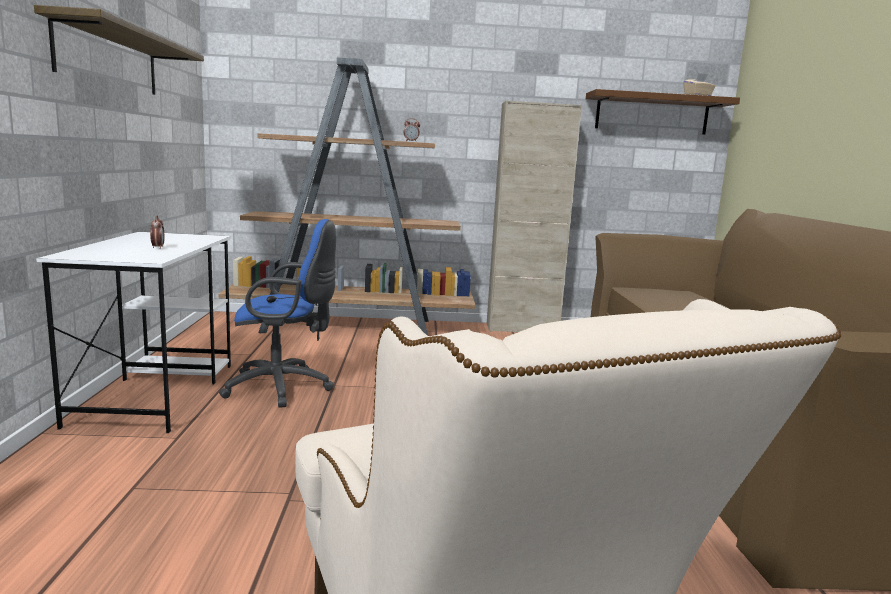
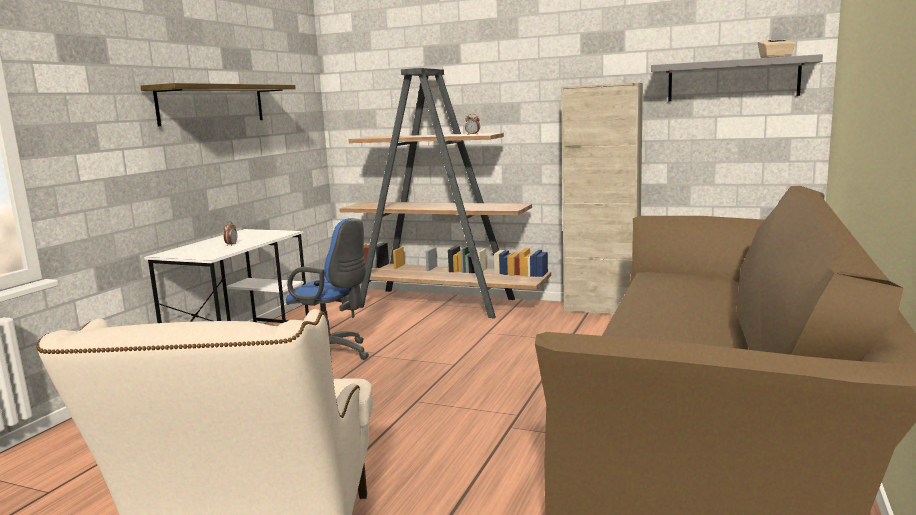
camera: 25 degrees right, 0 degrees up
brown shelf [586,89,740,135] -> grey shelf [651,54,823,101]

